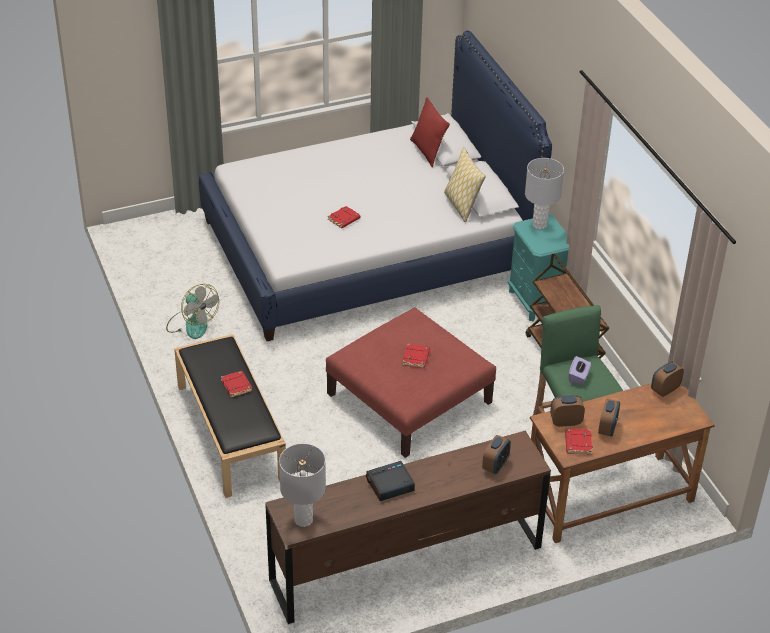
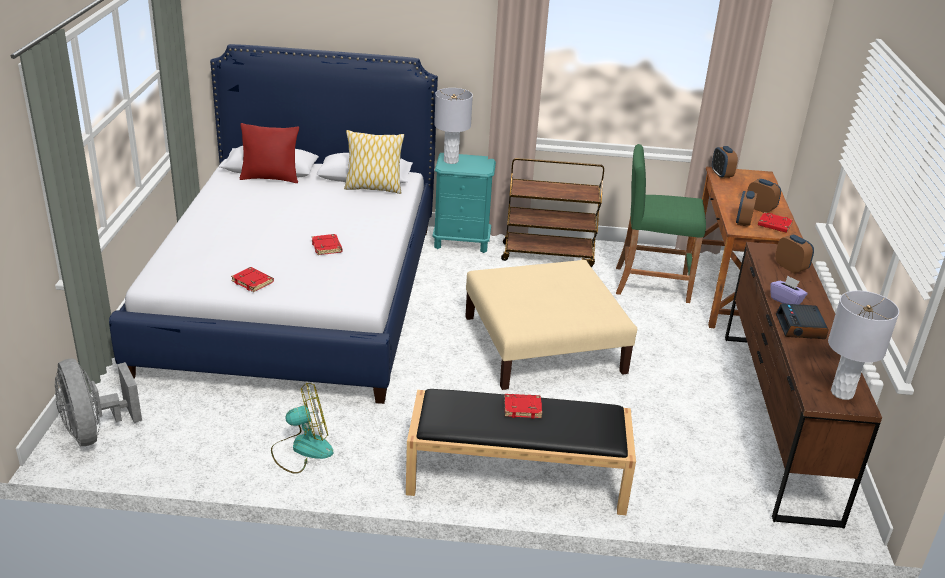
camera: 65 degrees left, 10 degrees down
red ottoman [326,307,496,458] -> beige ottoman [465,260,637,390]
red book [403,344,430,368] -> red book moved to [231,267,274,292]
purple tissue box [569,356,591,385] -> purple tissue box moved to [770,276,808,304]
none -> grey fan [55,359,142,446]

